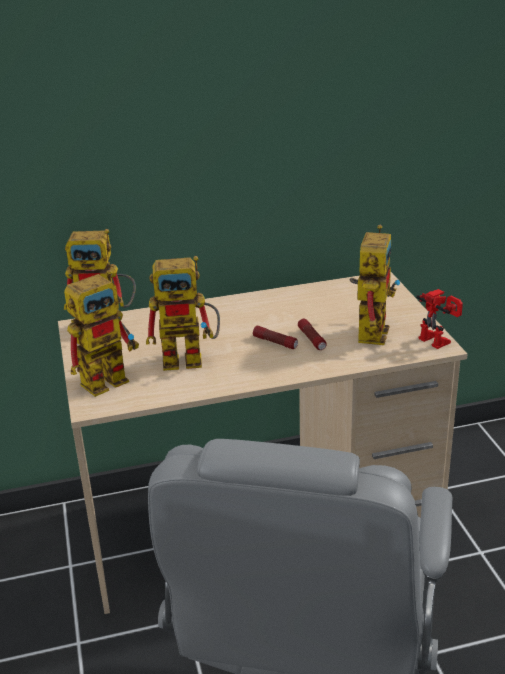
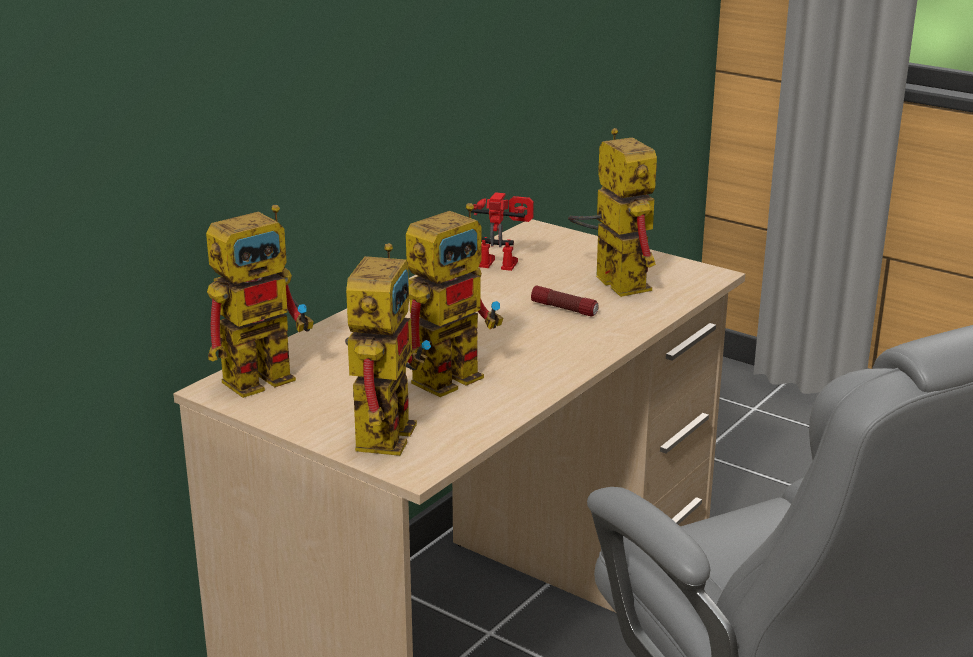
camera: 40 degrees left, 5 degrees down
flashlight [253,326,298,349] -> none
toy robot [416,289,463,349] -> toy robot moved to [468,192,534,271]

